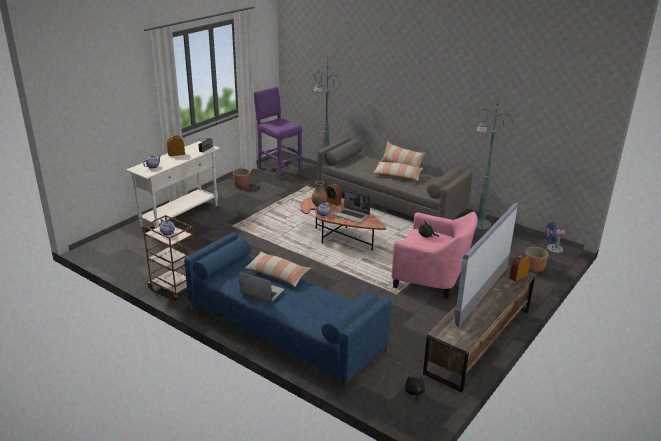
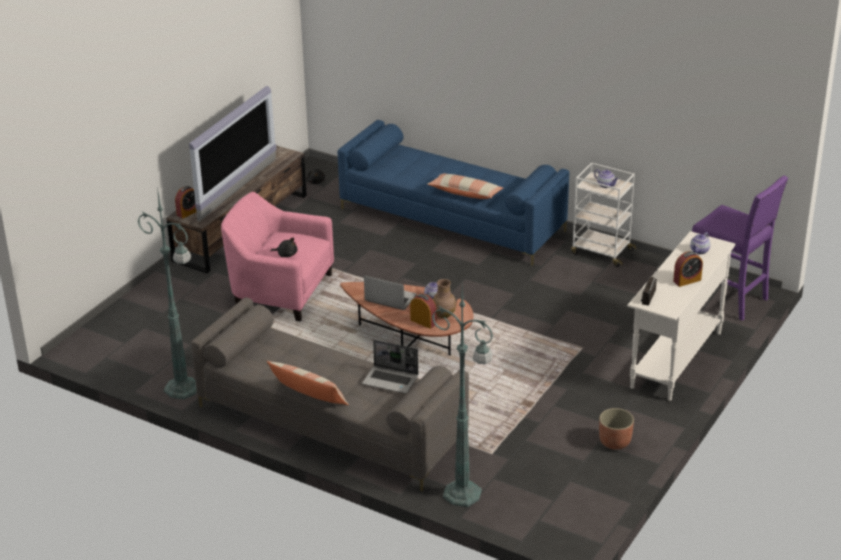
camera: 175 degrees right, 5 degrees up
brown cart [143,215,195,301] -> white cart [571,163,637,267]
laptop [239,271,284,303] -> laptop moved to [362,340,418,394]
purple stool [254,87,302,179] -> purple stool moved to [692,176,788,321]
pillow [373,161,423,181] -> none
planter [525,247,548,273] -> none
blue fan [546,222,565,253] -> none

